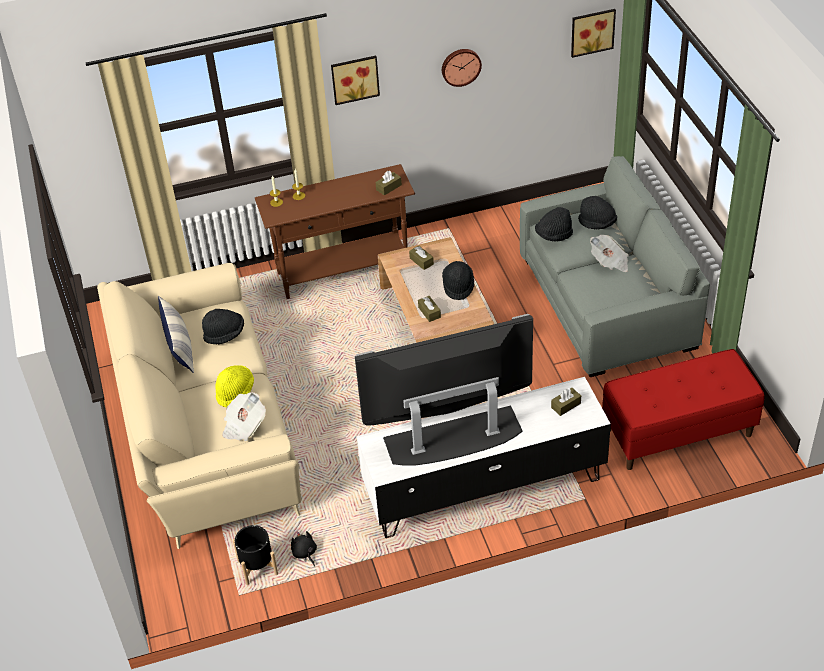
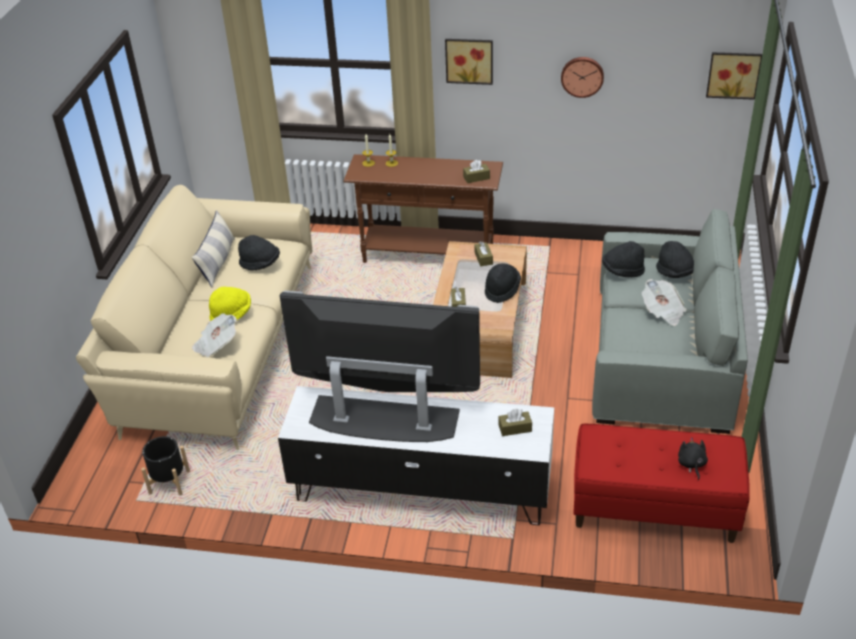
camera: 25 degrees right, 5 degrees down
black plush toy [291,531,317,566] -> black plush toy moved to [678,437,708,480]

